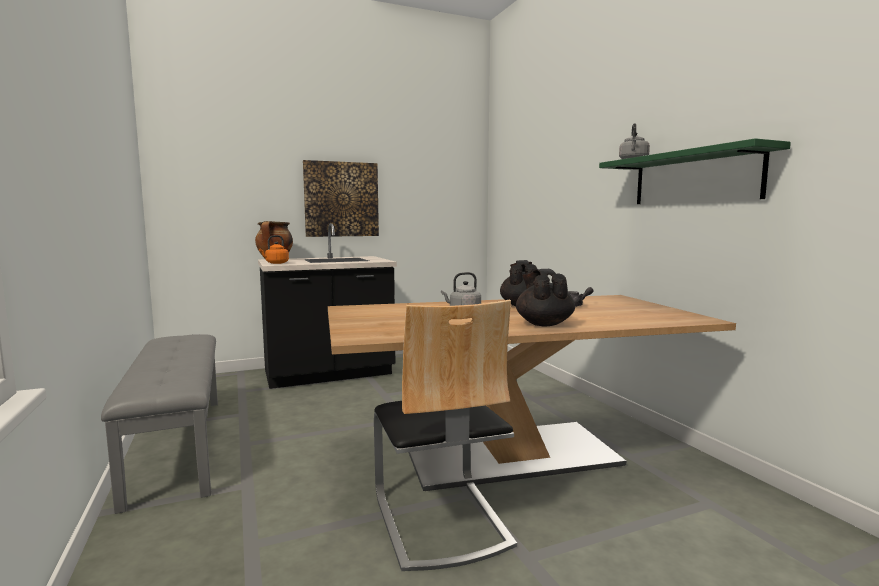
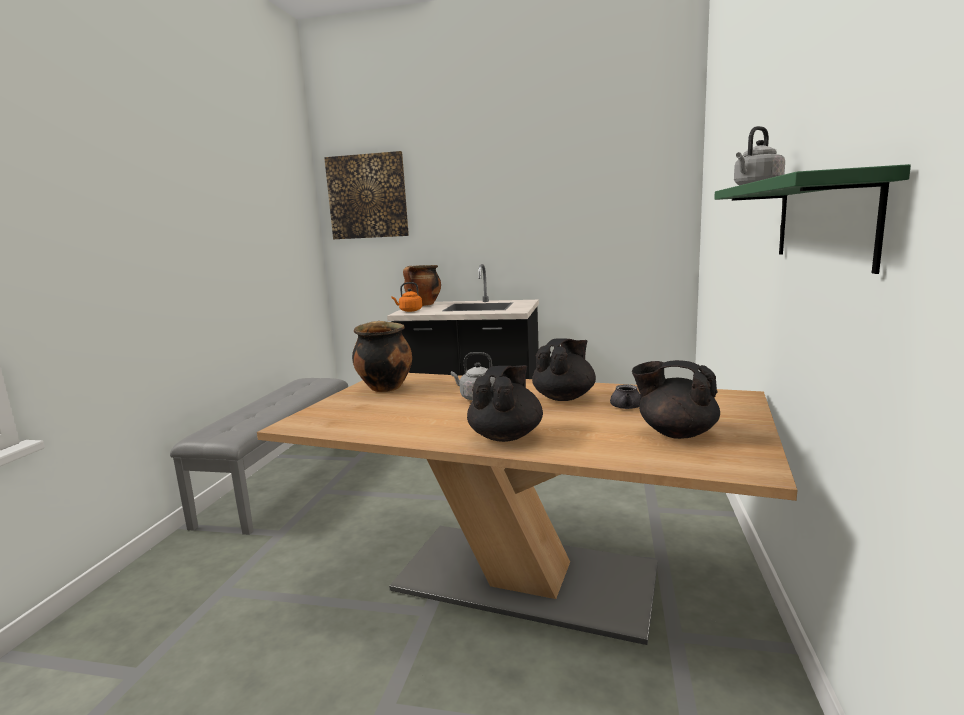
camera: 35 degrees right, 5 degrees up
picture [303,160,379,237] -> picture moved to [324,151,409,239]
chair [374,300,517,571] -> none
none -> cooking pot [352,321,412,392]
none -> black teapot [632,360,720,439]

